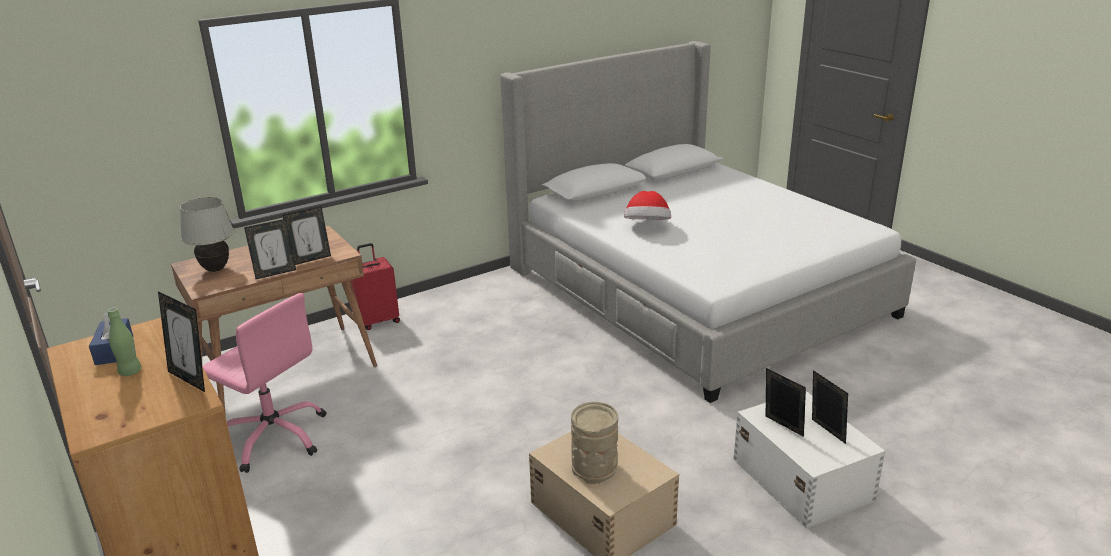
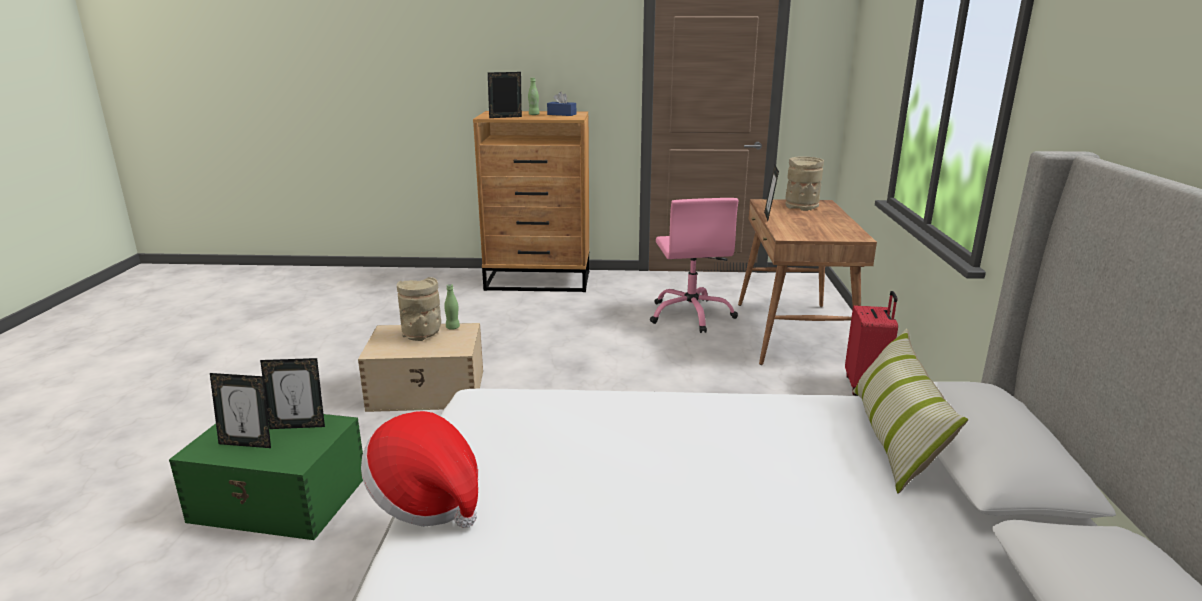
camera: 125 degrees right, 5 degrees down
white table lamp [180,197,234,272] -> beige vase [785,156,824,211]
pink office chair [202,293,326,473] -> pink office chair turned 75 degrees counterclockwise [650,198,738,333]
picture frame [282,206,331,265] -> none
hat [624,191,671,220] -> hat moved to [361,411,478,528]
white storage box [733,391,885,529] -> green storage box [169,414,363,540]
none -> green bottle [444,284,460,330]
none -> pillow [853,329,968,494]

